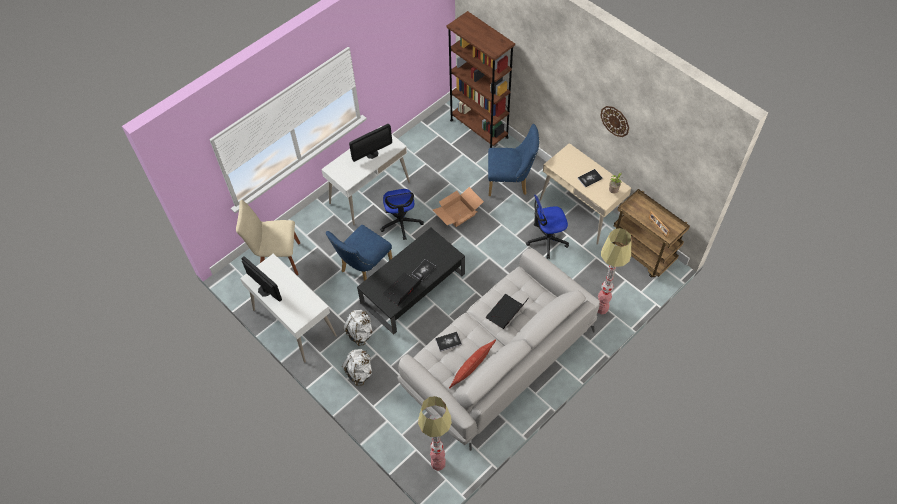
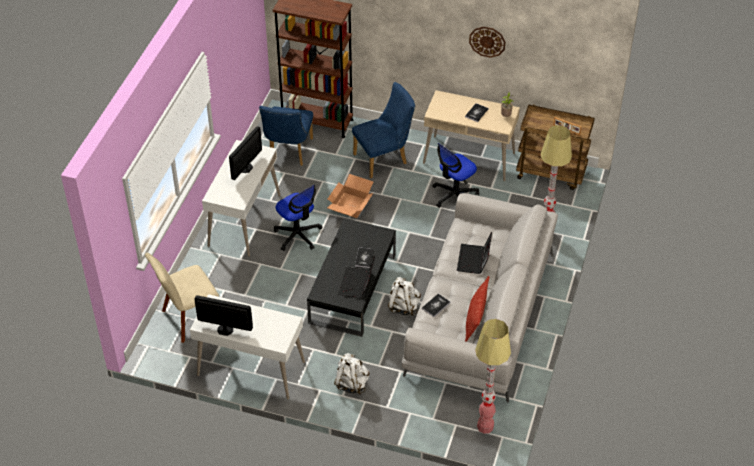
camera: 30 degrees left, 10 degrees down
blue chair [326,225,392,281] -> blue chair moved to [259,106,313,166]
white backpack [343,310,372,346] -> white backpack moved to [388,277,421,316]

